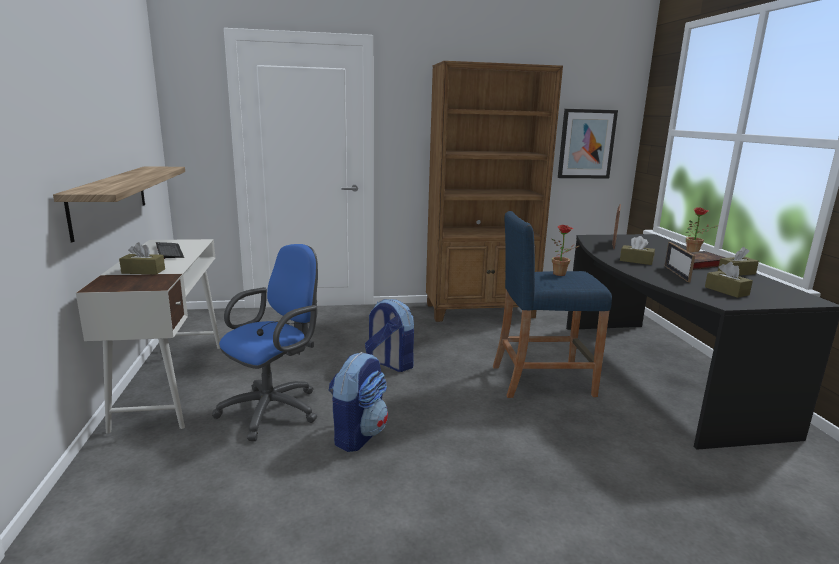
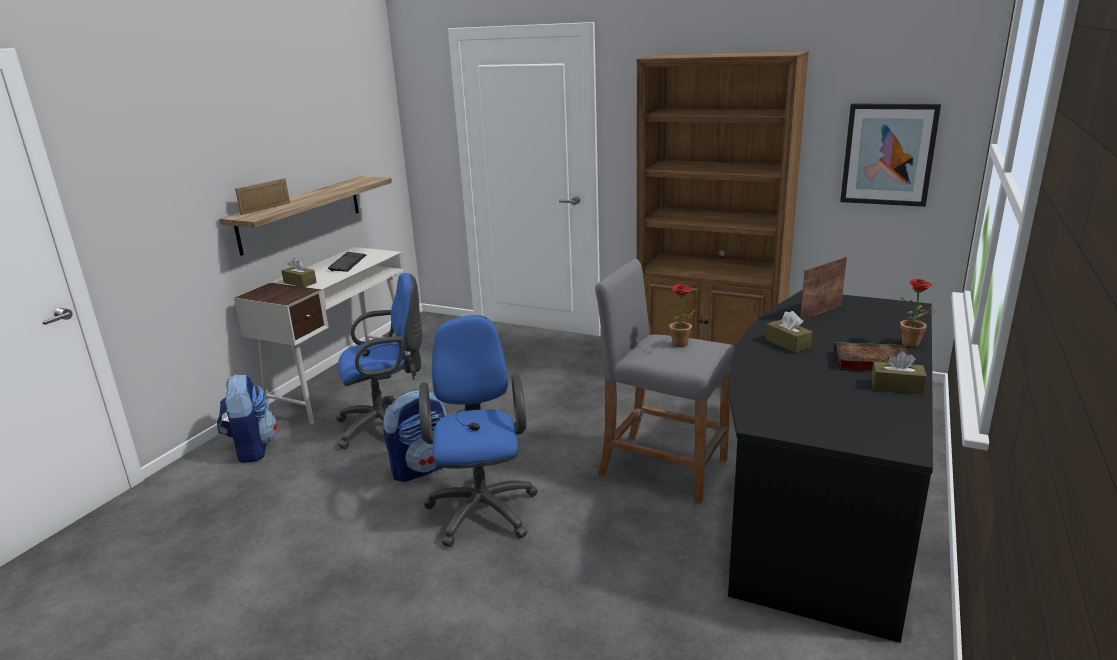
camera: 35 degrees right, 5 degrees up
backpack [365,299,414,372] -> backpack moved to [217,374,278,463]
blue stool [493,211,612,398] -> grey stool [595,258,735,504]
picture frame [664,242,695,282] -> picture frame moved to [235,178,290,215]
brown tissue box [705,262,753,298] -> none
none -> blue office chair [419,315,538,547]

